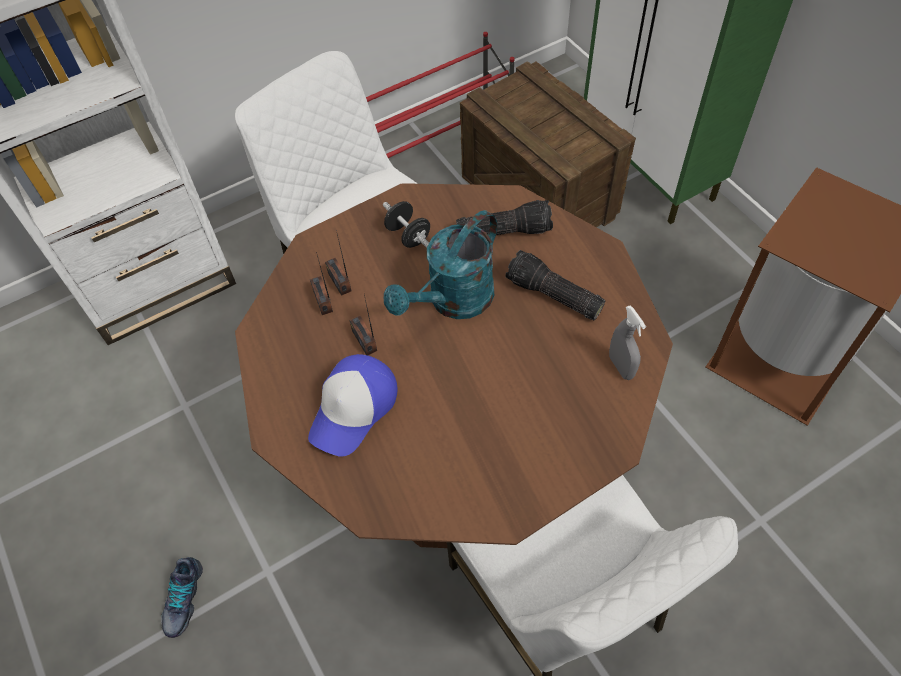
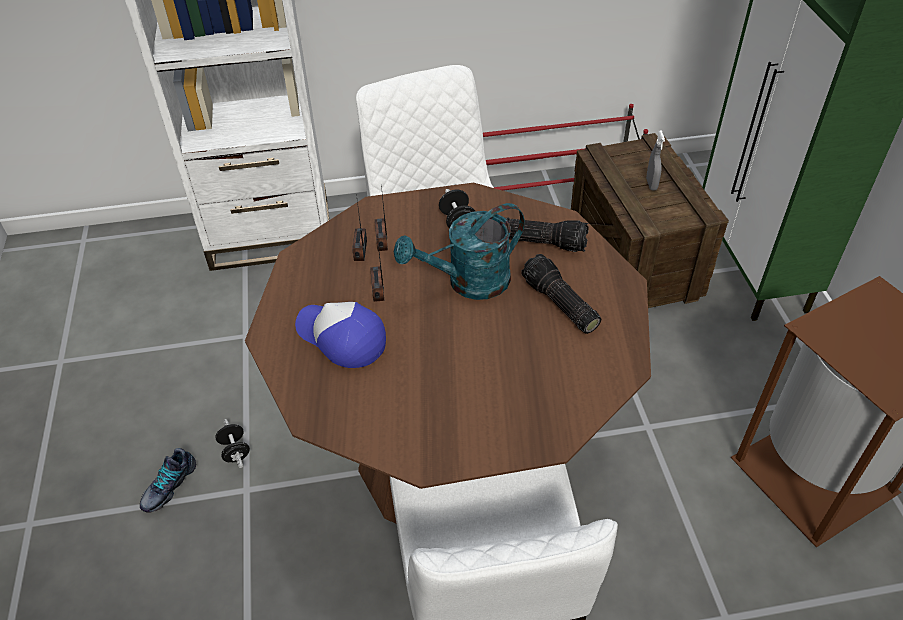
camera: 20 degrees right, 10 degrees down
cap [308,354,398,457] -> cap turned 75 degrees clockwise [295,302,386,368]
grey spray bottle [609,305,646,380] -> grey spray bottle moved to [646,130,665,191]
none -> black dumbbell [215,419,250,468]

